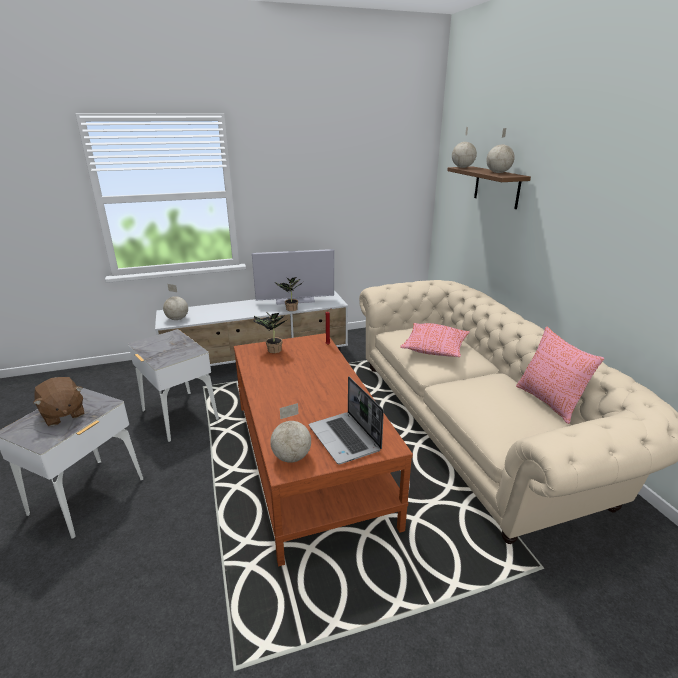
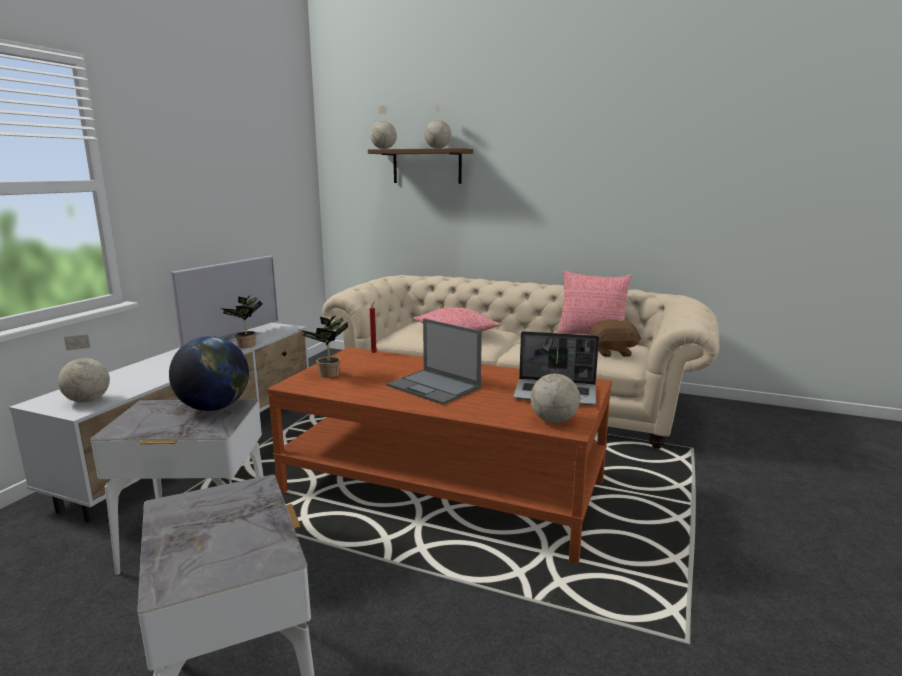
camera: 50 degrees left, 10 degrees down
brown plush toy [33,377,84,426] -> brown plush toy moved to [590,319,641,357]
none -> globe [169,336,249,411]
none -> laptop [386,319,482,405]

